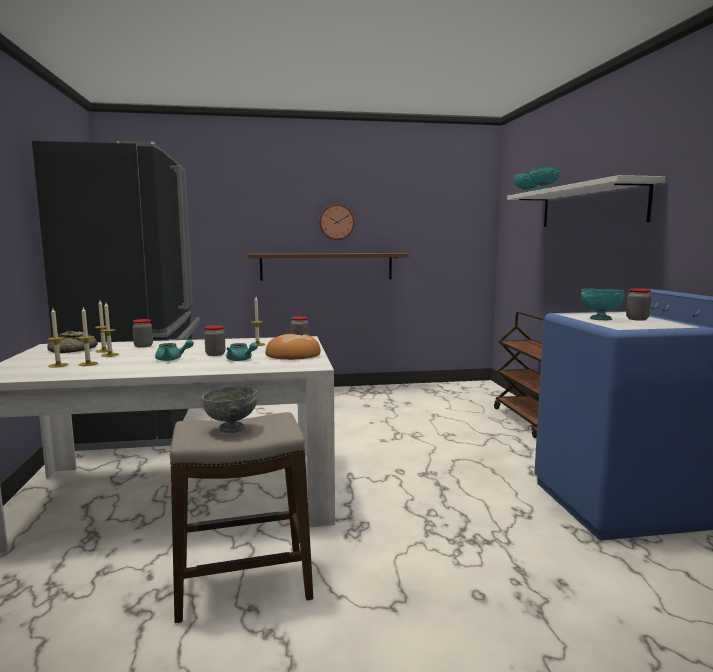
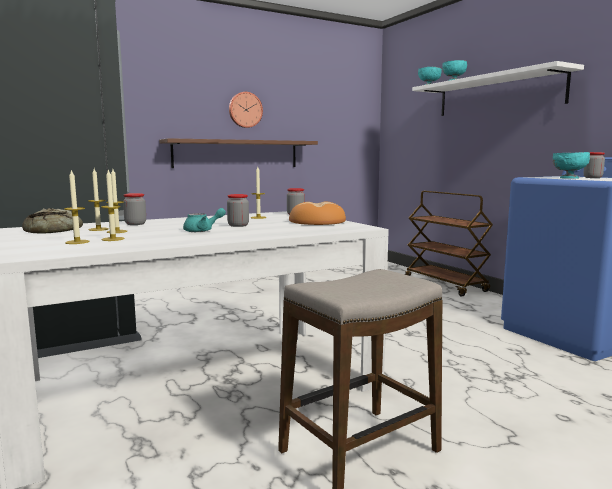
camera: 20 degrees left, 0 degrees up
grey bowl [202,385,257,433] -> none
turquoise teapot [226,342,258,361] -> none

